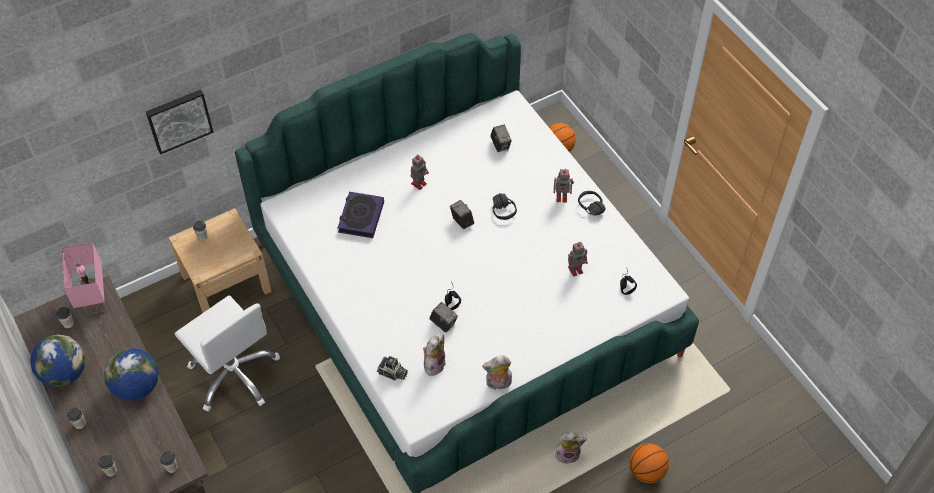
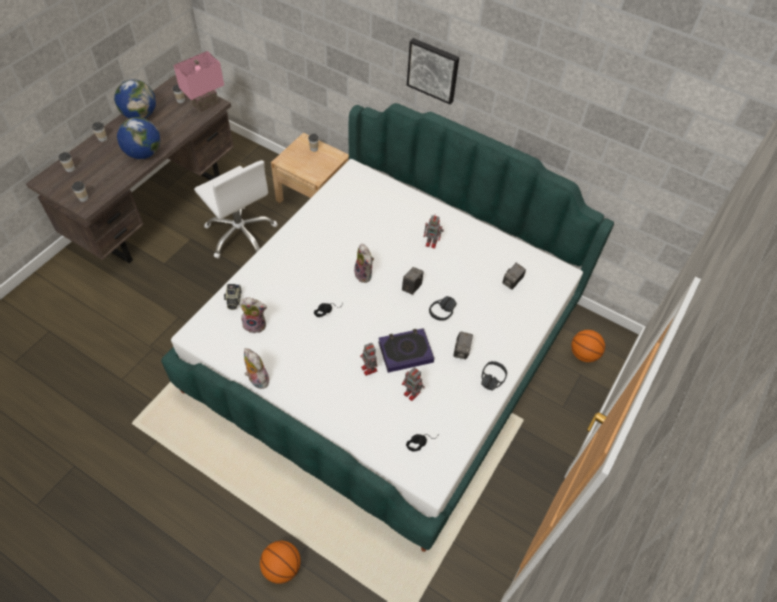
camera: 60 degrees right, 0 degrees up
picture [146,89,213,155] -> picture moved to [407,38,459,104]
white office chair [175,295,280,412] -> white office chair turned 60 degrees counterclockwise [194,160,278,259]
book [338,192,384,238] -> book moved to [378,328,434,373]
camera [429,302,458,333] -> camera moved to [453,331,473,359]
toy robot [554,168,574,203] -> toy robot moved to [360,343,377,376]
plush toy [555,432,587,463] -> plush toy moved to [354,244,374,283]

